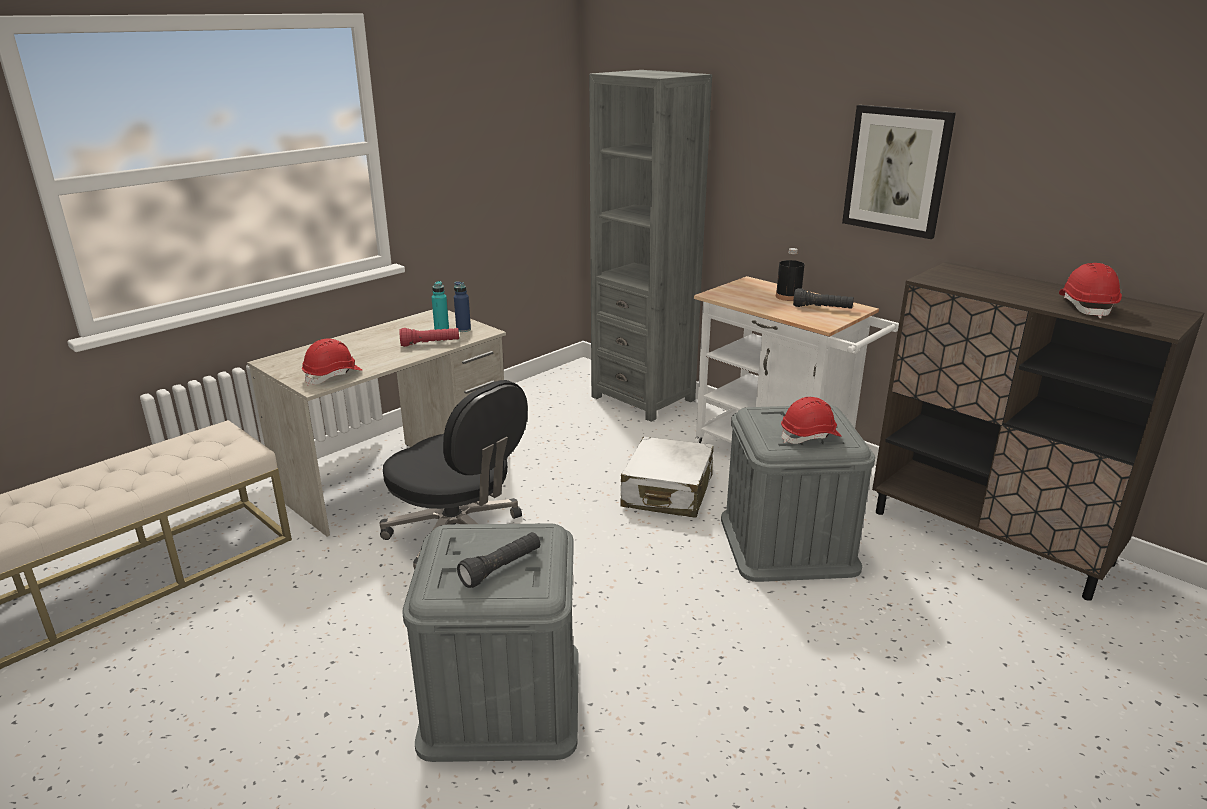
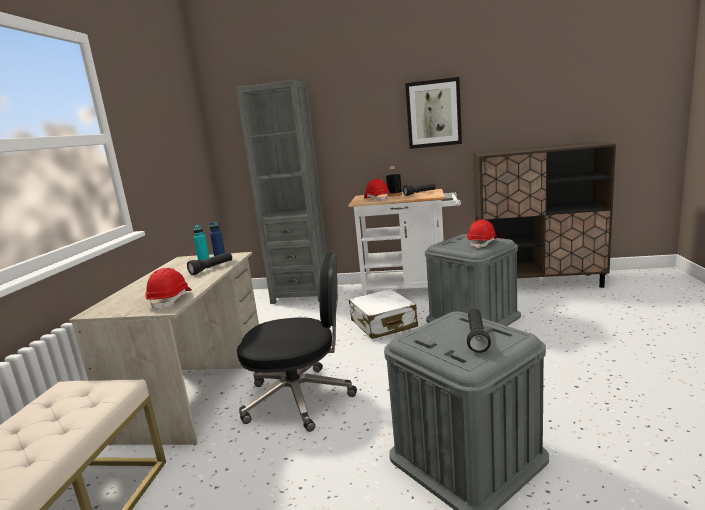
camera: 35 degrees left, 10 degrees down
red flashlight [399,328,459,347] -> black flashlight [187,252,232,275]
red hard hat [1059,263,1122,318] -> red hard hat moved to [364,179,390,201]

